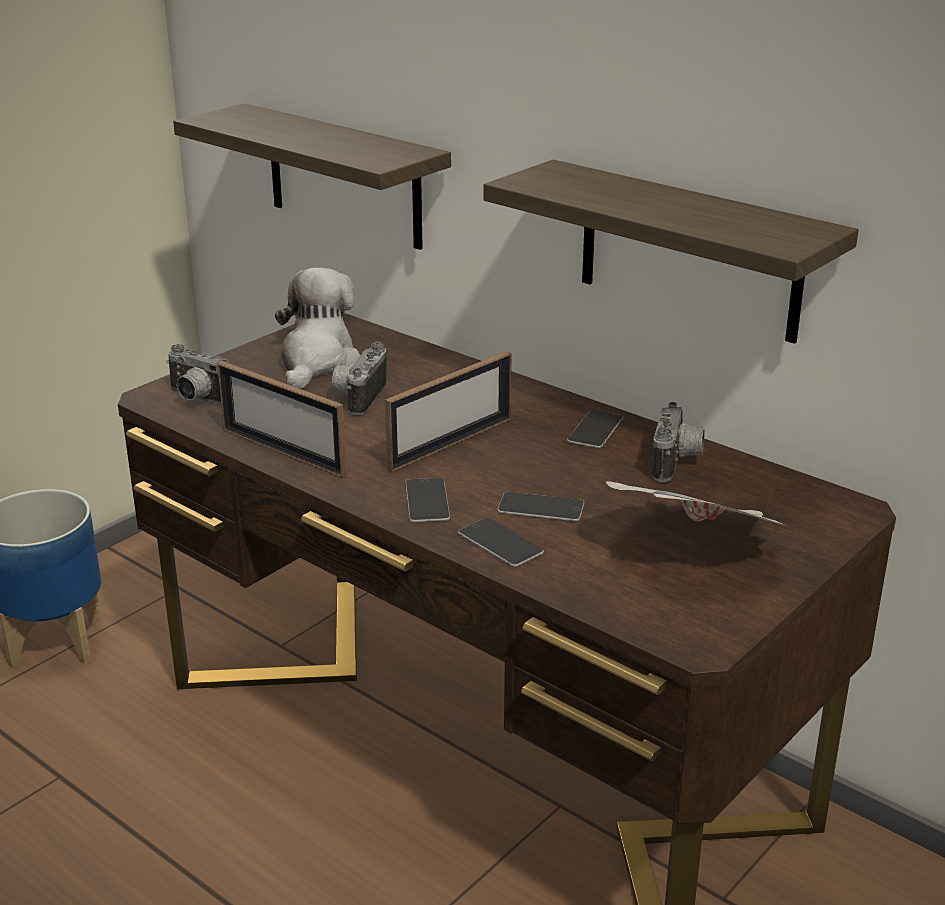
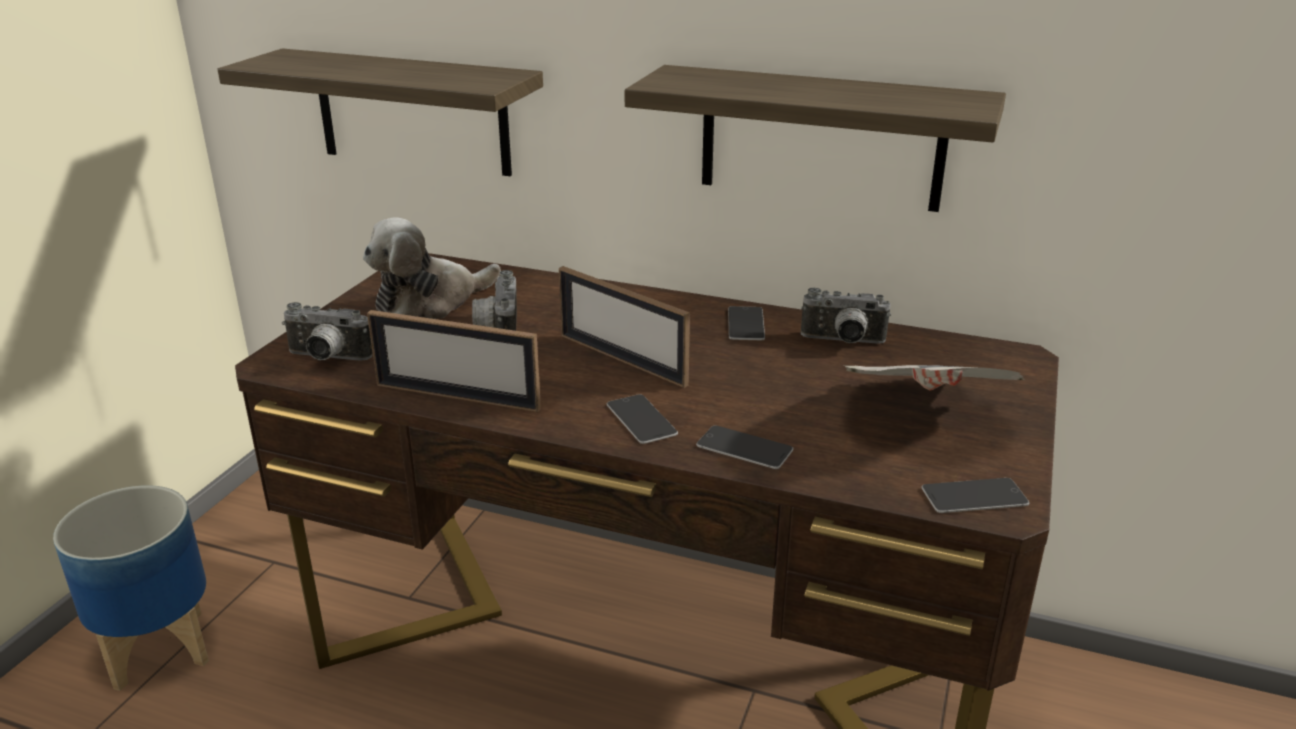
camera: 20 degrees left, 0 degrees up
plush toy [275,268,360,388] -> plush toy turned 120 degrees counterclockwise [363,217,501,319]
picture frame [385,351,512,472] -> picture frame turned 105 degrees clockwise [559,266,690,388]
phone [497,492,584,521] -> phone moved to [921,478,1029,513]
camera [652,402,705,482] -> camera turned 105 degrees clockwise [801,288,891,344]

